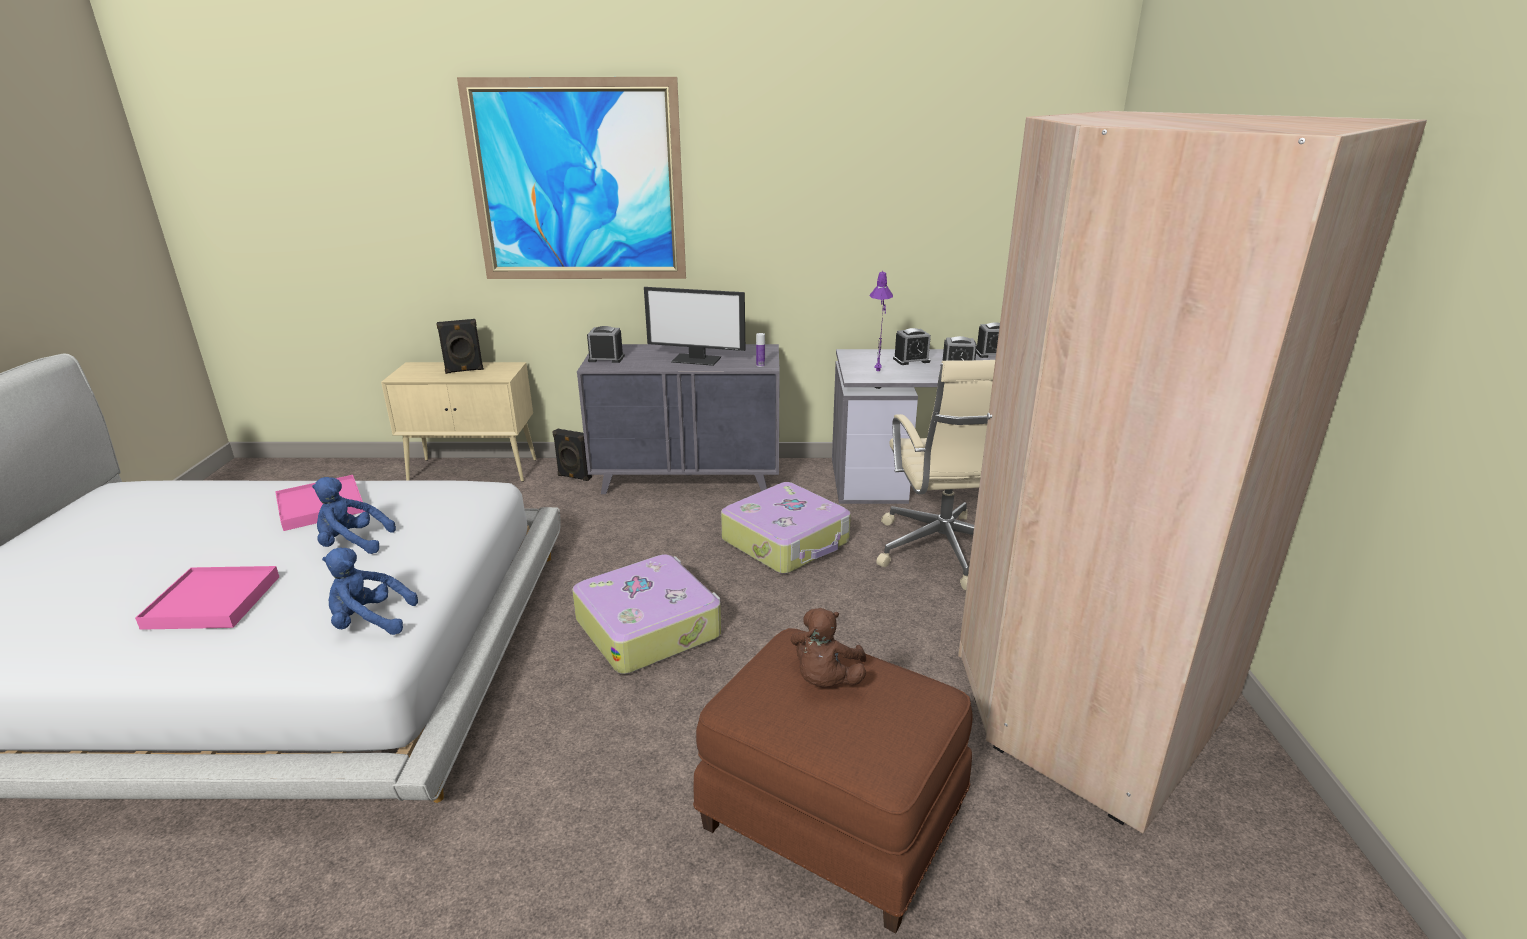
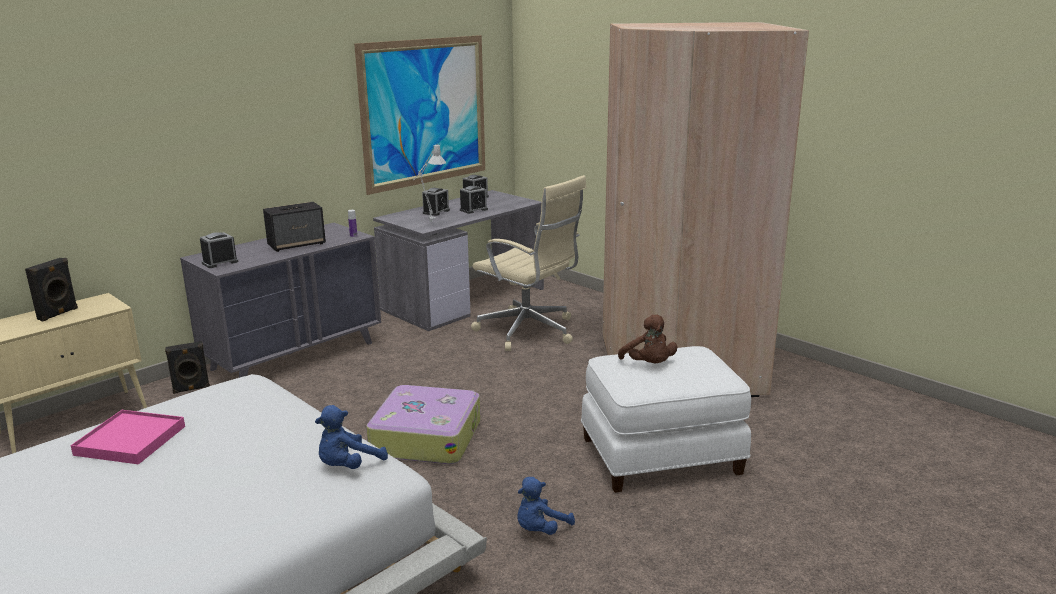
camera: 45 degrees left, 5 degrees down
pink tray [135,566,279,630] -> none
blue plush toy [312,477,396,554] -> blue plush toy moved to [517,477,575,535]
picture [457,77,686,279] -> picture moved to [354,35,485,195]
monitor [644,287,745,366] -> speaker [263,202,326,252]
brown ottoman [693,628,973,934] -> white ottoman [581,346,751,493]
suitcase [721,482,851,574] -> none
purple table lamp [869,271,893,371] -> grey table lamp [413,145,446,222]

